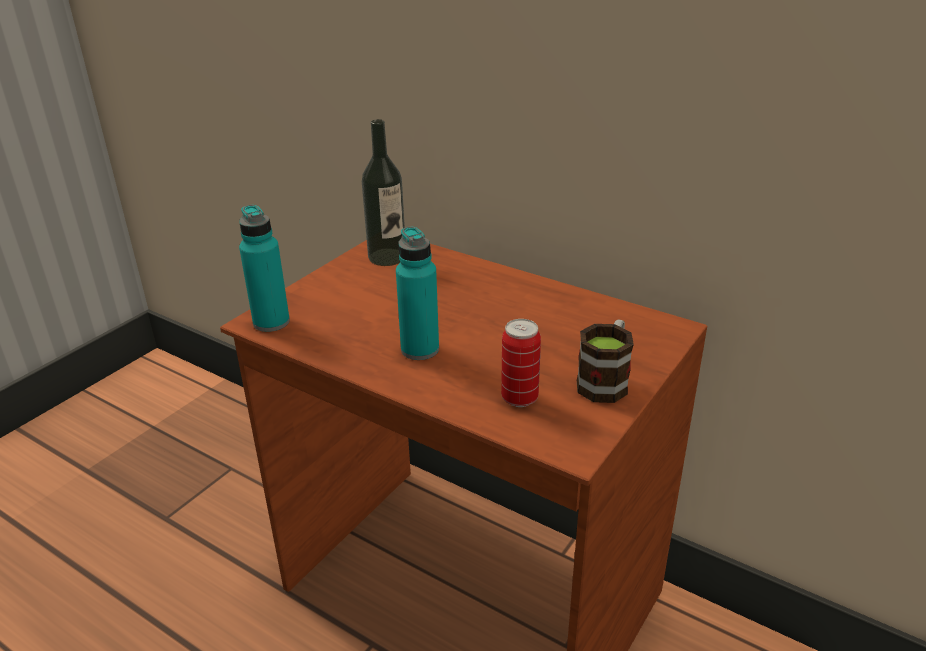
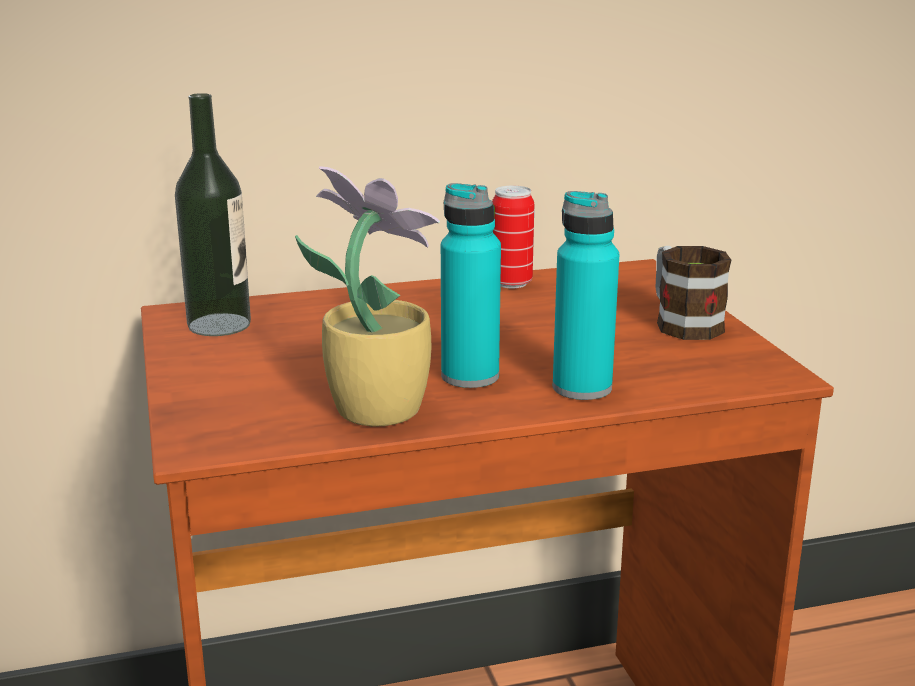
camera: 50 degrees left, 10 degrees down
turquoise bottle [239,205,290,332] -> turquoise bottle moved to [553,191,620,400]
can [501,319,541,407] -> can moved to [492,186,534,288]
none -> potted plant [295,166,440,427]

